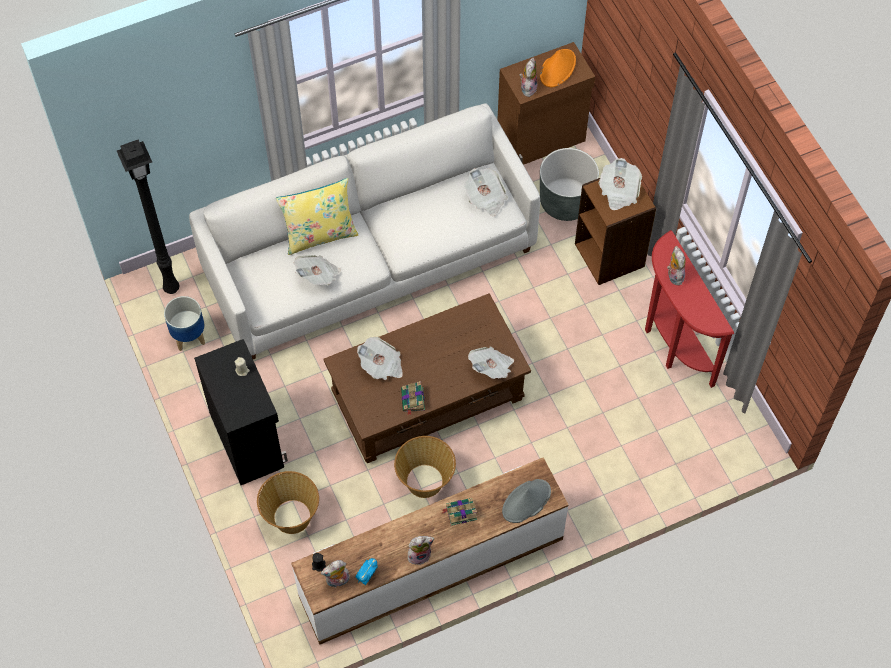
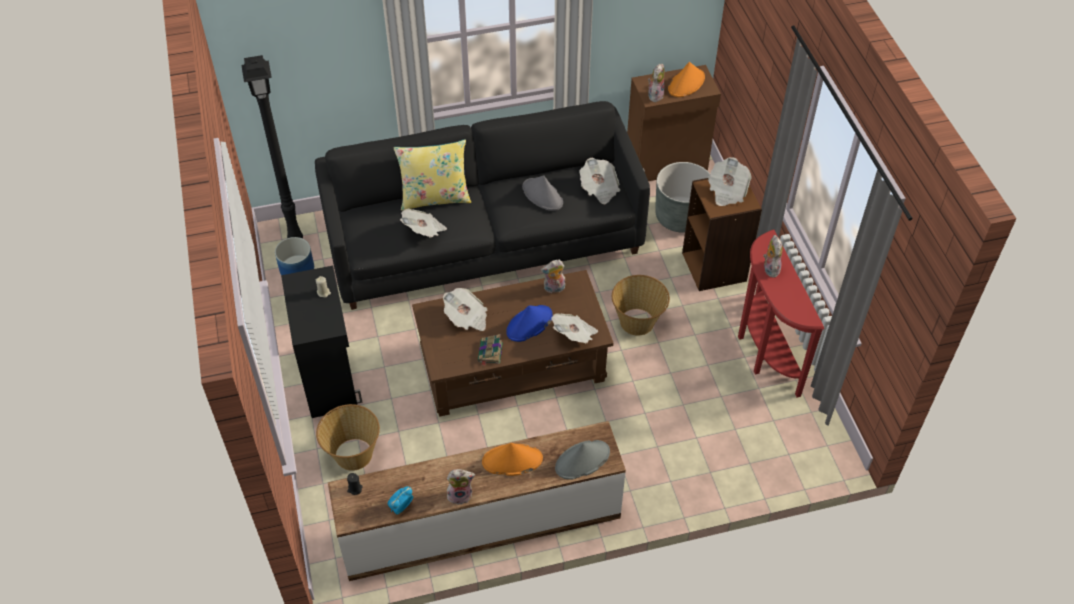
camera: 10 degrees right, 10 degrees down
white sofa [189,104,540,359] -> black sofa [315,101,650,310]
plush toy [321,560,349,588] -> plush toy moved to [541,260,565,293]
basket [394,436,456,498] -> basket moved to [612,275,670,336]
book [443,498,477,526] -> orange hat [482,443,543,476]
none -> blue hat [506,305,553,342]
none -> grey hat [522,175,563,211]

